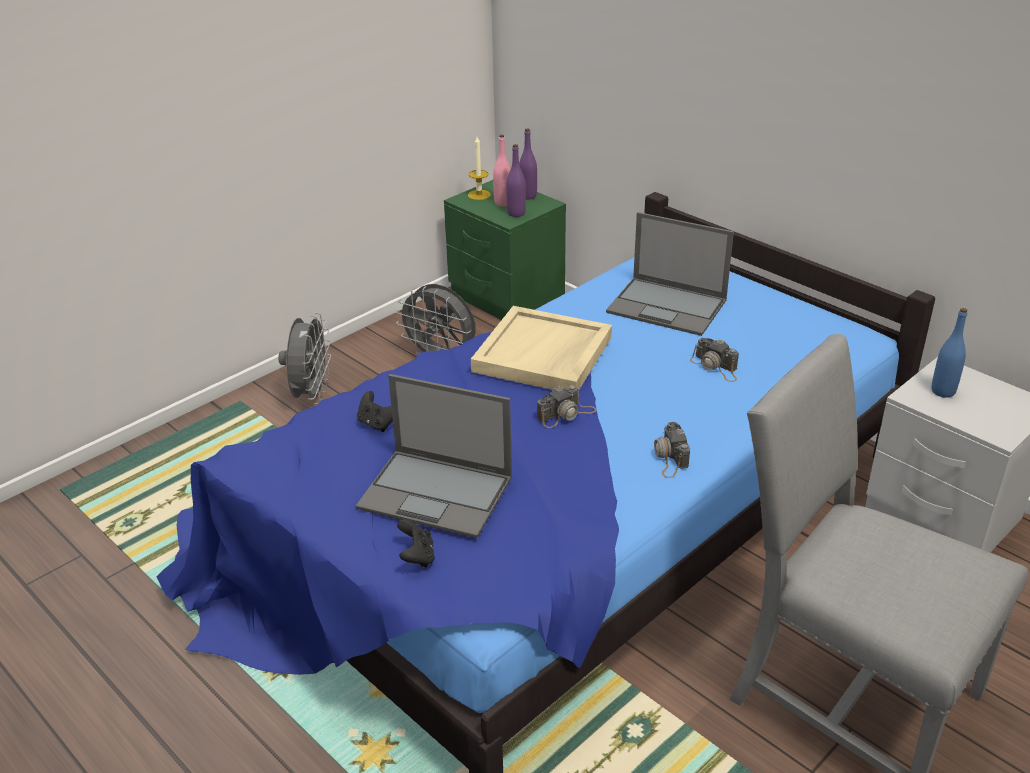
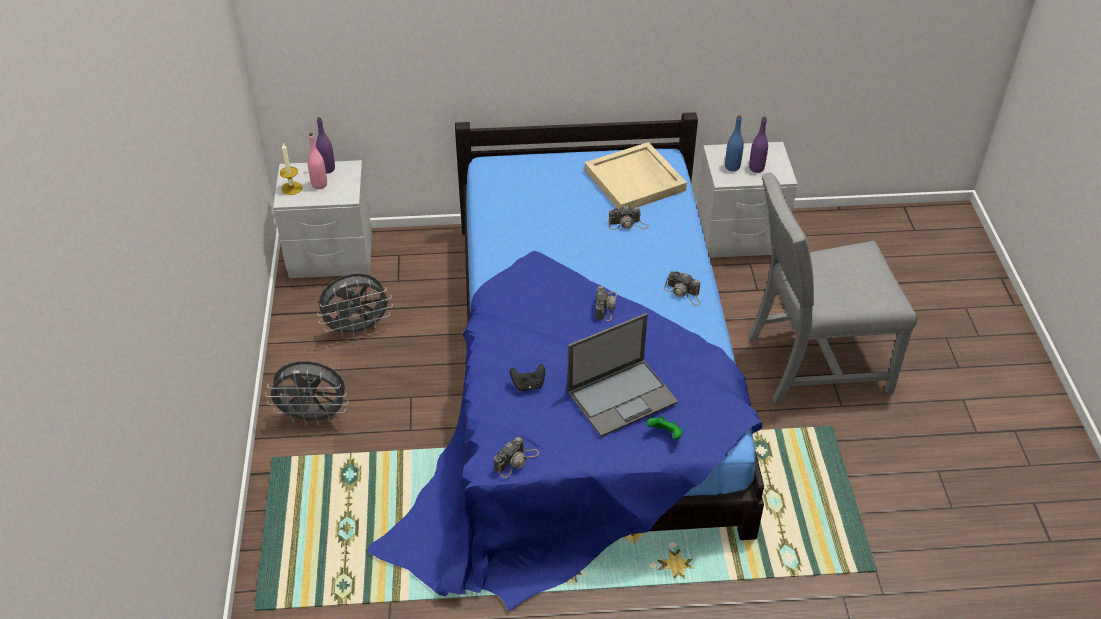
camera: 50 degrees left, 10 degrees up
grey fan [278,313,331,404] -> grey fan turned 135 degrees clockwise [265,361,348,426]
black game controller [397,519,435,567] -> green game controller [647,416,683,440]
green nightstand [444,180,566,320] -> grey nightstand [273,160,372,278]
beige tray [471,306,612,391] -> beige tray moved to [585,142,687,209]
purple bottle [506,144,526,217] -> purple bottle moved to [749,117,768,173]
laptop [606,212,734,336] -> none
none -> camera [494,437,539,478]

